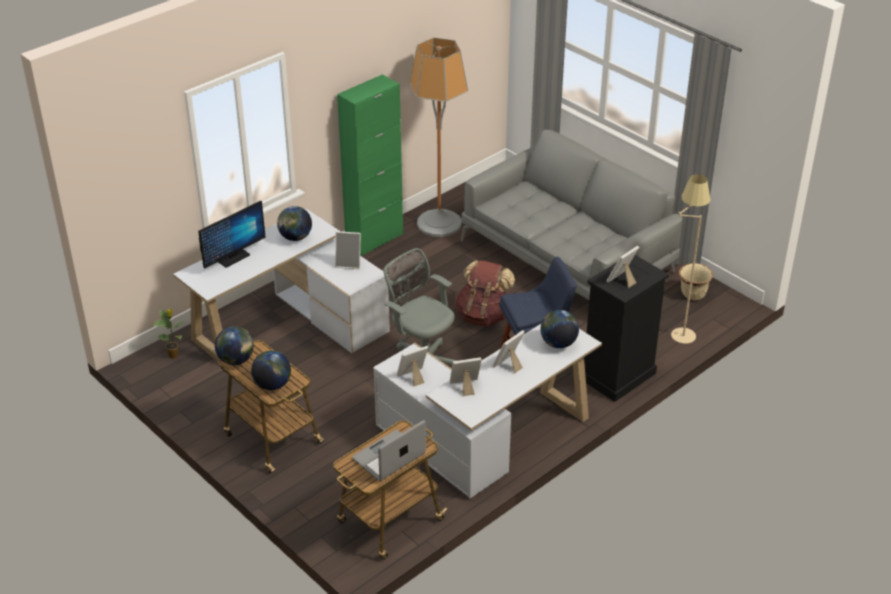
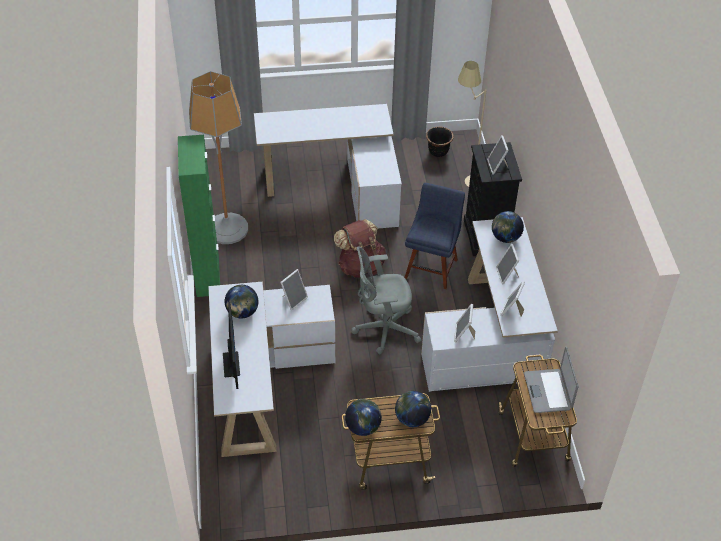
camera: 55 degrees left, 10 degrees up
potted plant [153,309,183,359] -> none
grey sofa [461,130,683,300] -> white desk [254,104,402,228]
beige planter [679,263,713,300] -> black planter [426,127,454,157]

